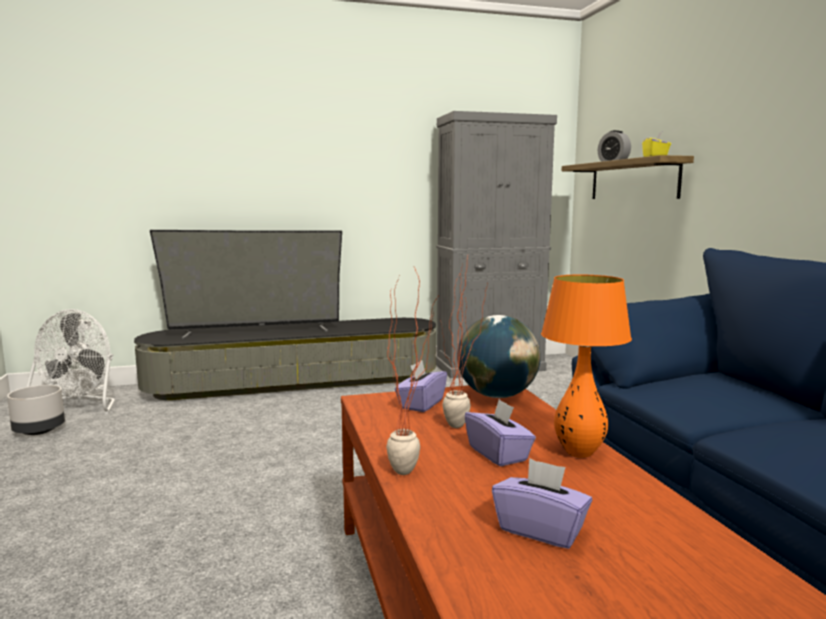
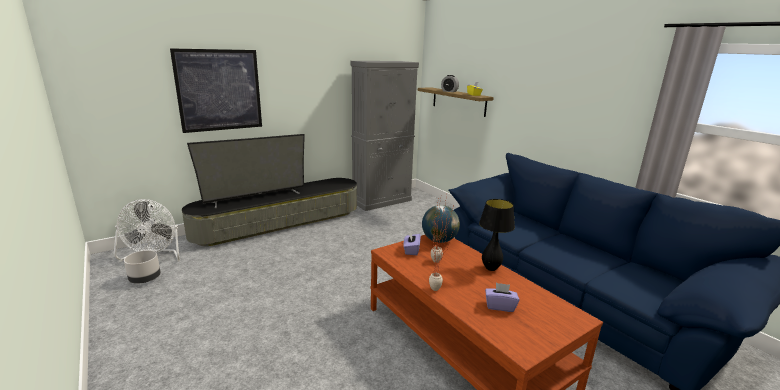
camera: 20 degrees left, 10 degrees up
purple tissue box [465,399,536,467] -> none
orange table lamp [541,275,632,458] -> black table lamp [479,199,515,271]
none -> picture [170,48,262,133]

